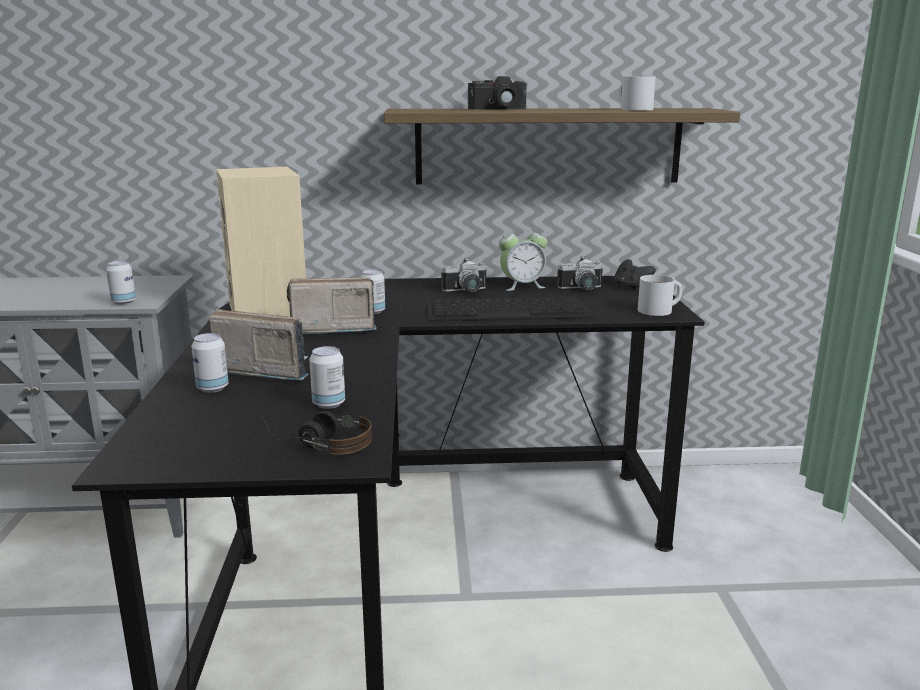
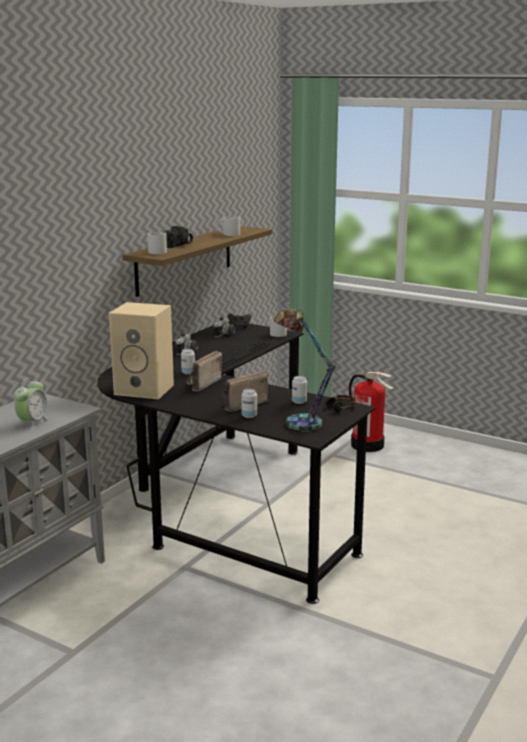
camera: 55 degrees left, 0 degrees up
can [106,261,136,305] -> none
alarm clock [499,225,547,291] -> alarm clock moved to [14,378,49,430]
none -> white mug [147,232,167,254]
none -> table lamp [274,309,336,432]
none -> fire extinguisher [349,372,393,452]

